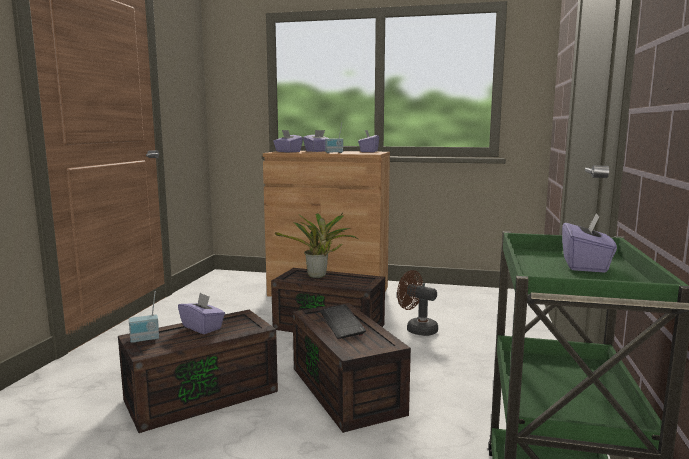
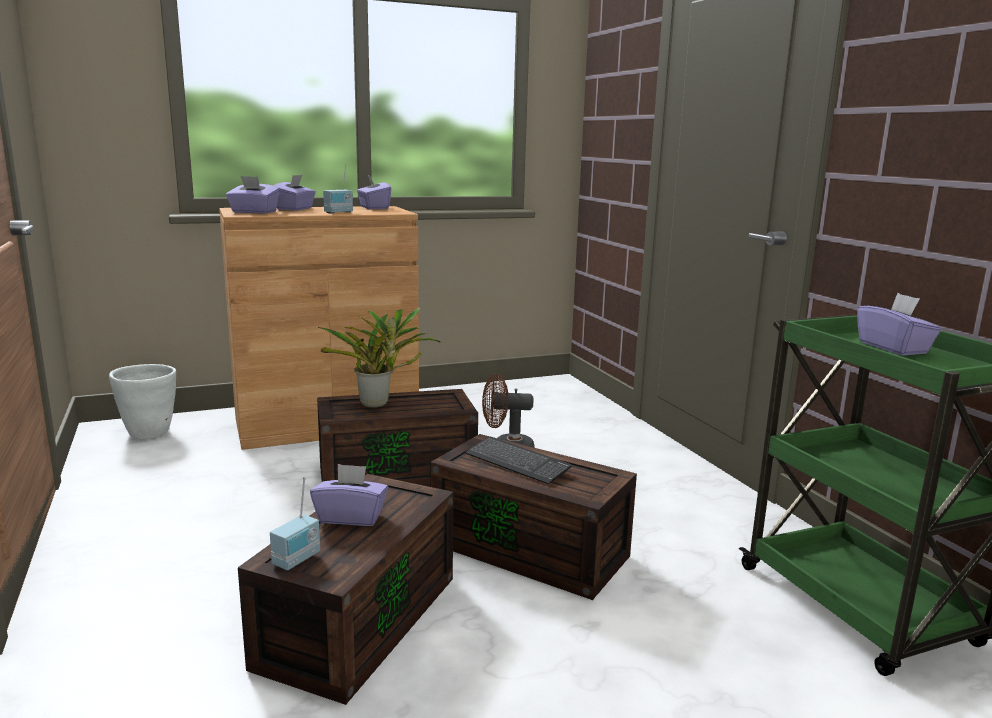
camera: 35 degrees left, 5 degrees up
none -> white planter [109,364,176,439]

